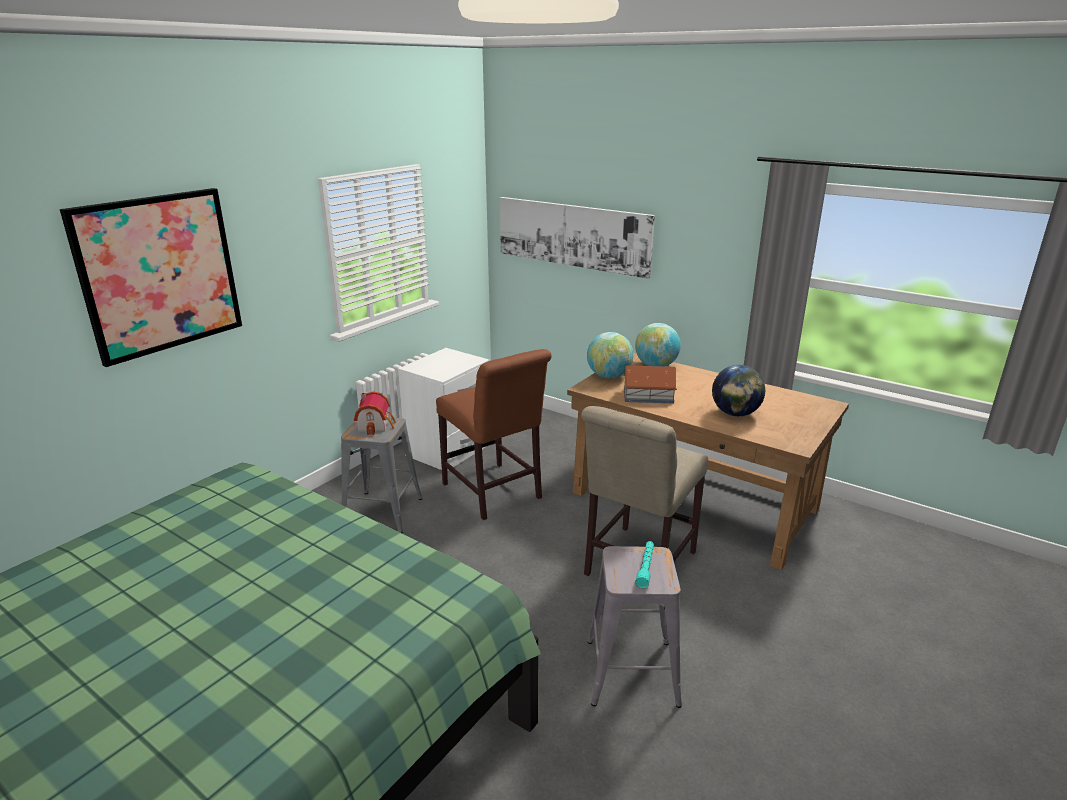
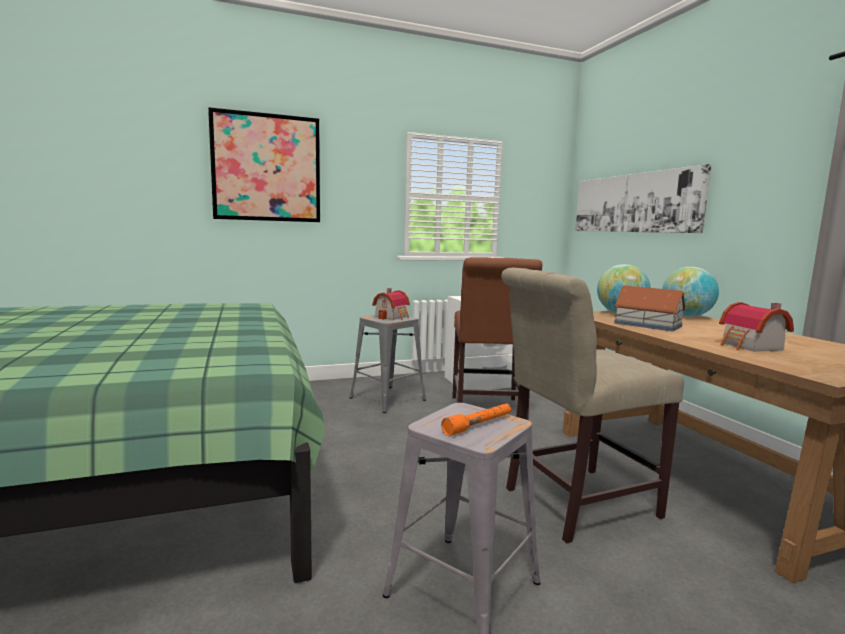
camera: 35 degrees right, 15 degrees down
turquoise flashlight [635,541,654,588] -> orange flashlight [441,403,511,436]
globe [712,365,765,416] -> toy house [719,302,794,352]

